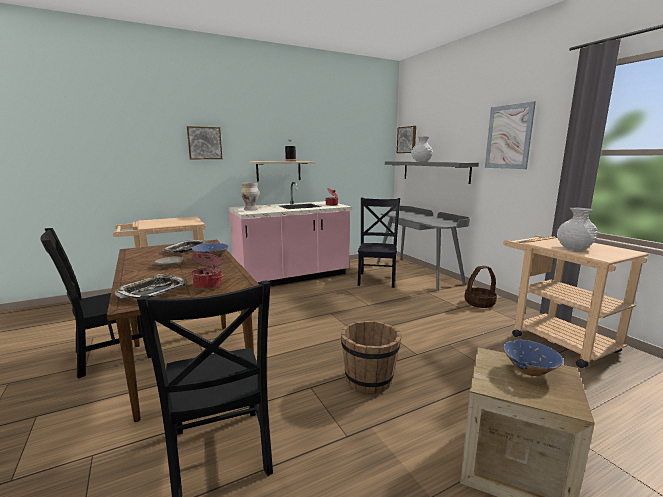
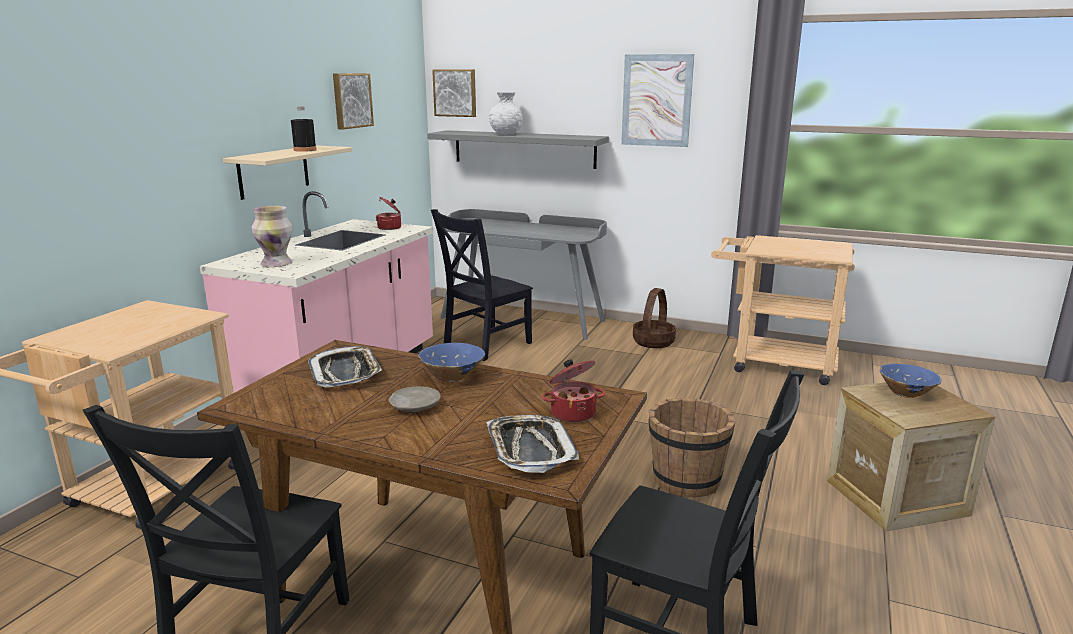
camera: 40 degrees left, 5 degrees up
picture [187,126,222,159] -> picture moved to [333,73,374,130]
black chair [358,197,400,288] -> black chair turned 105 degrees counterclockwise [431,209,533,361]
white vase [557,208,598,251] -> none

